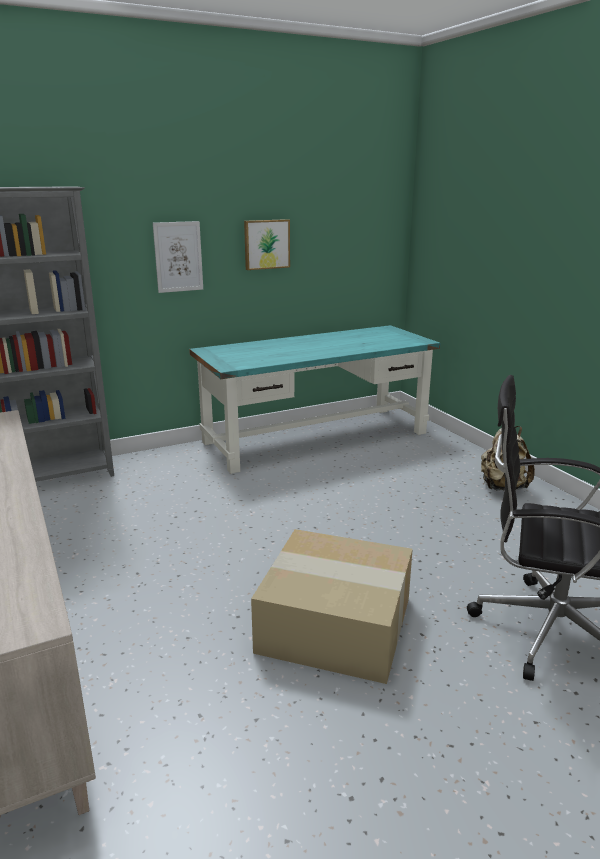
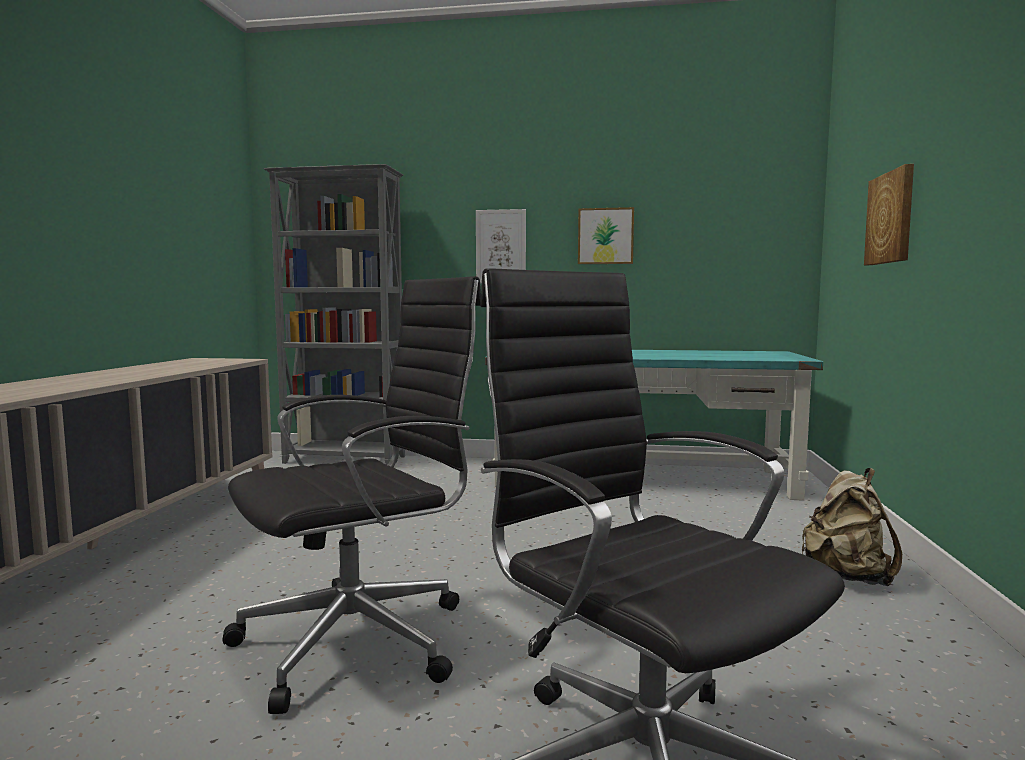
camera: 35 degrees right, 15 degrees down
cardboard box [251,529,413,684] -> black office chair [223,276,481,714]
none -> picture [864,164,914,265]

